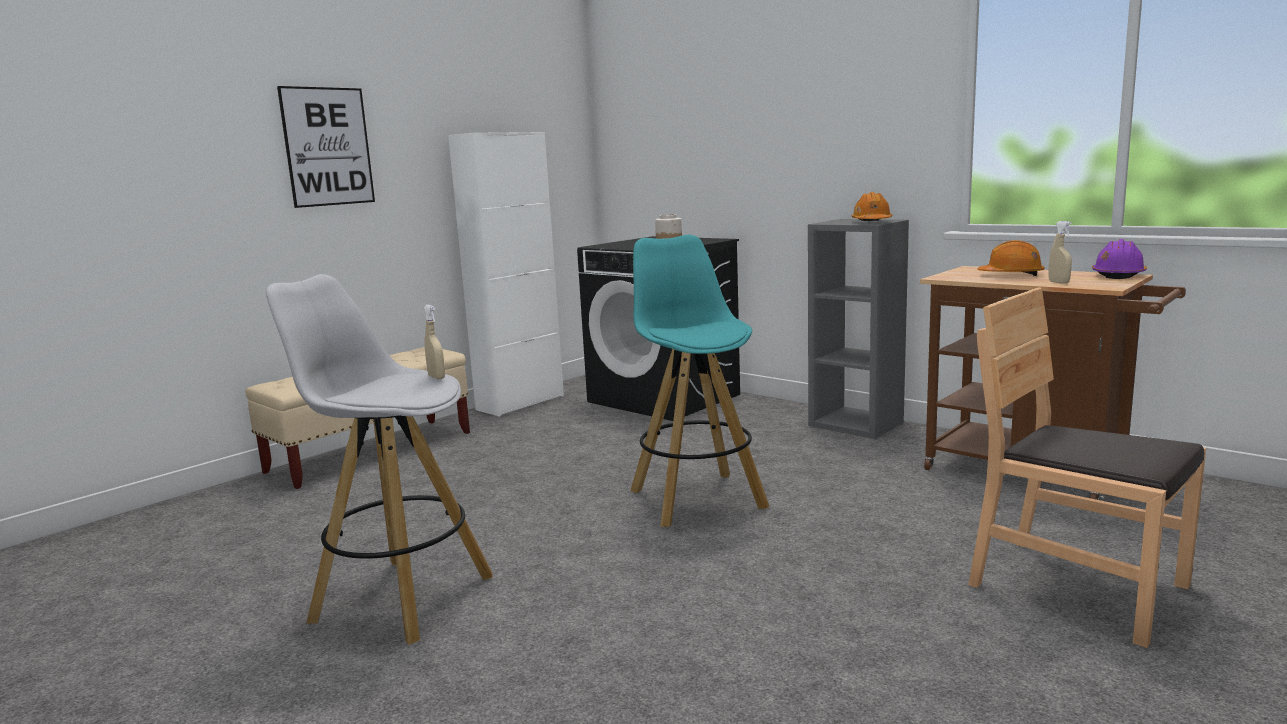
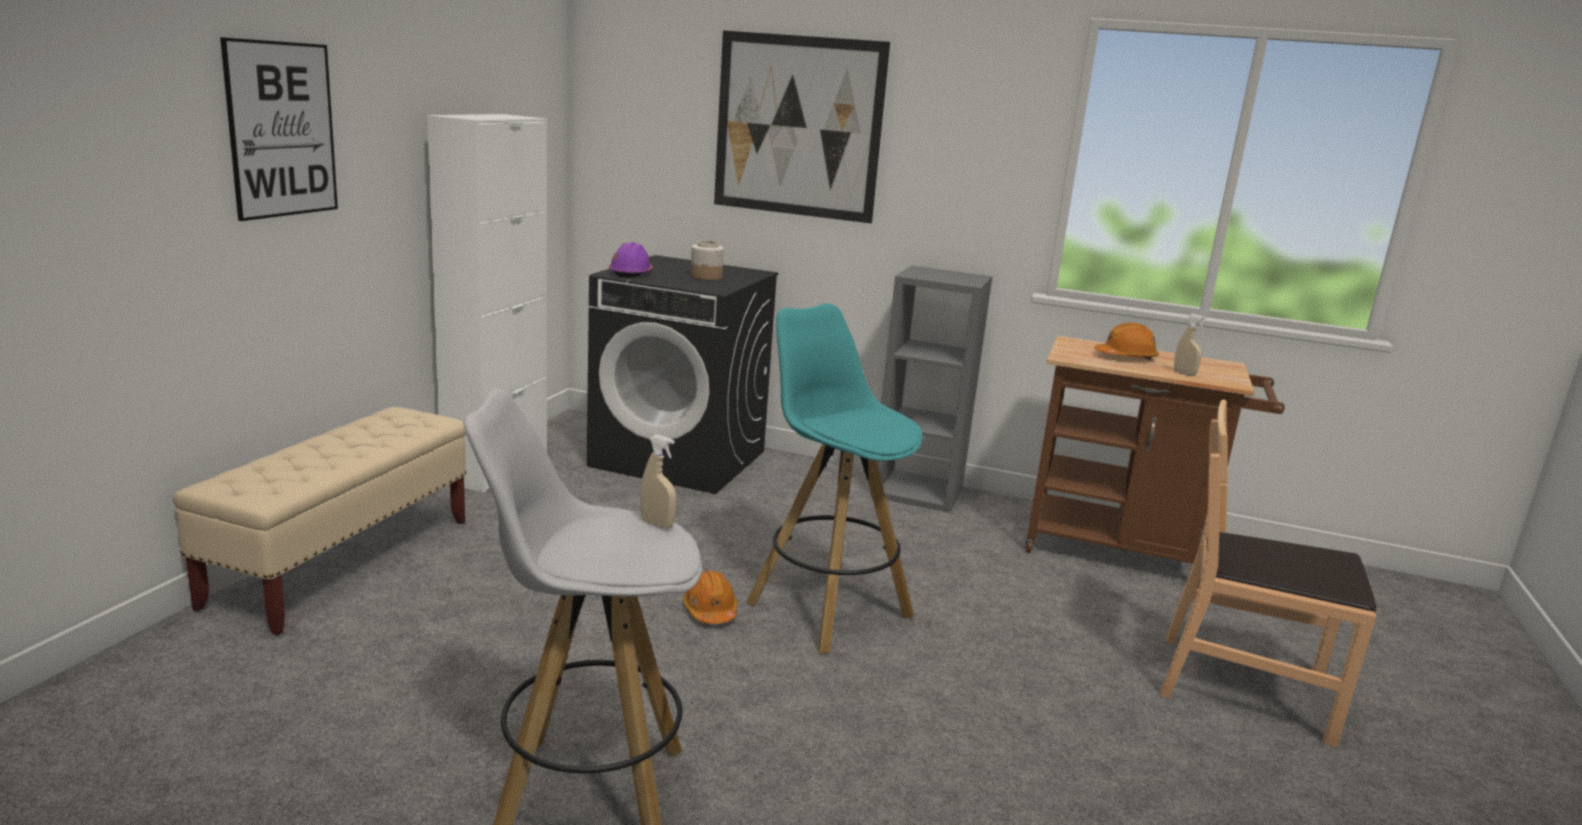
camera: 25 degrees left, 5 degrees up
orange hard hat [851,192,893,221] -> orange hard hat moved to [683,570,737,624]
purple hard hat [1092,239,1147,279] -> purple hard hat moved to [609,242,653,278]
none -> picture [714,31,890,223]

